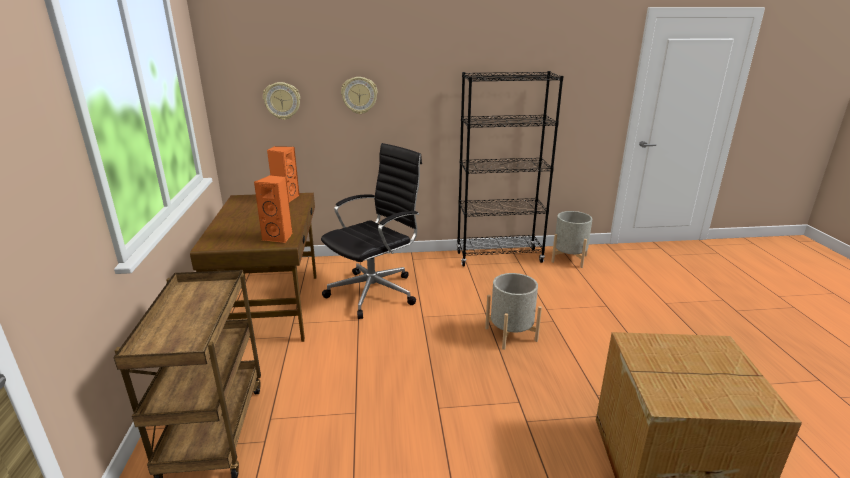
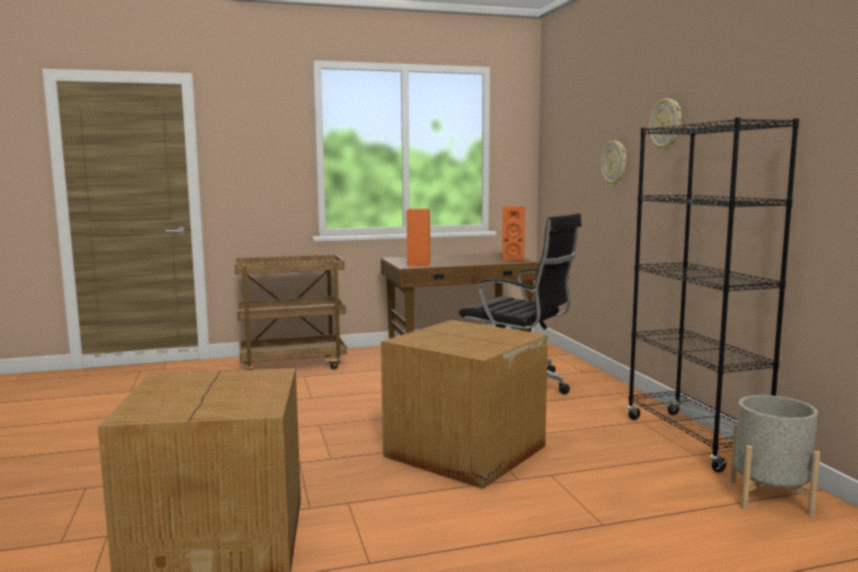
camera: 80 degrees right, 15 degrees down
wall clock [263,82,300,120] -> wall clock moved to [649,98,681,151]
grey planter [485,273,542,350] -> cardboard box [381,320,548,489]

